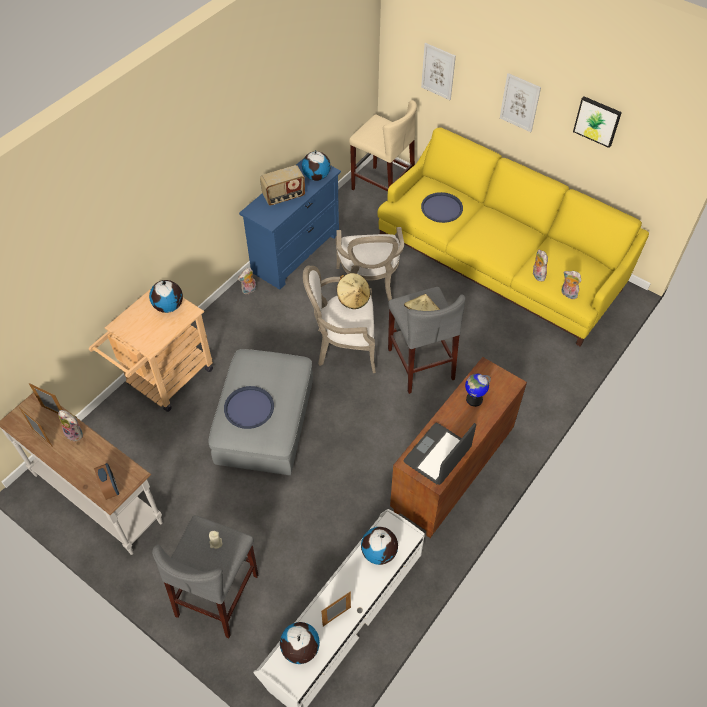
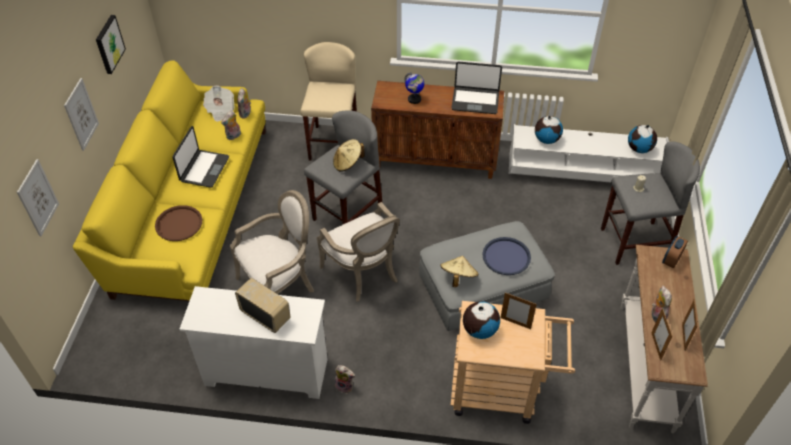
camera: 120 degrees left, 5 degrees down
blue dresser [239,158,341,290] -> white dresser [179,286,328,399]
globe [302,150,331,181] -> none
picture frame [321,591,351,626] -> picture frame moved to [501,293,537,329]
beige hat [337,273,370,309] -> beige hat moved to [440,256,479,287]
beige stool [349,100,417,191] -> beige stool moved to [301,42,357,161]
blue tray [421,192,463,223] -> brown tray [155,205,202,241]
none -> laptop [173,126,229,188]
none -> newspaper [203,85,234,122]

